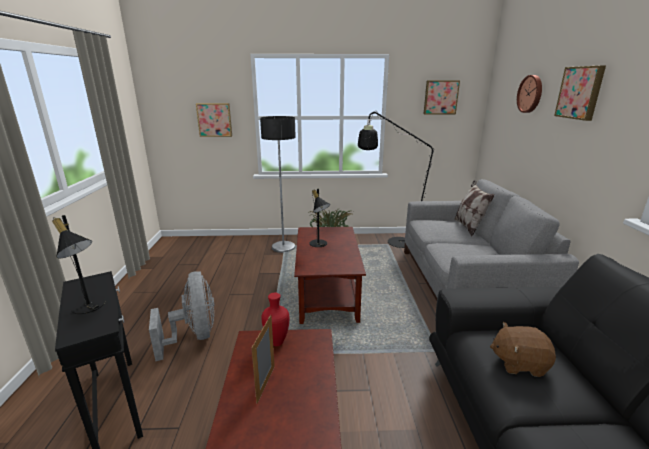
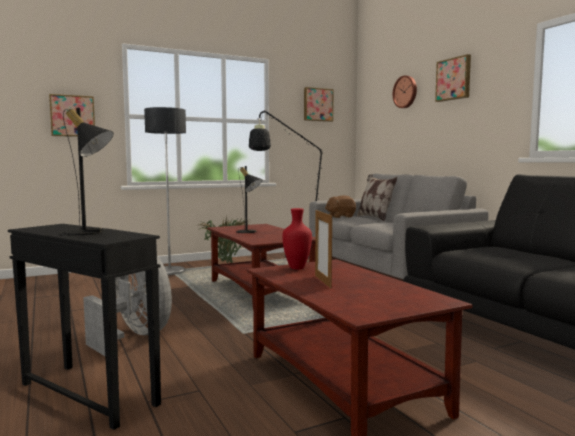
camera: 25 degrees left, 15 degrees down
brown plush toy [490,322,556,377] -> brown plush toy moved to [325,196,356,218]

